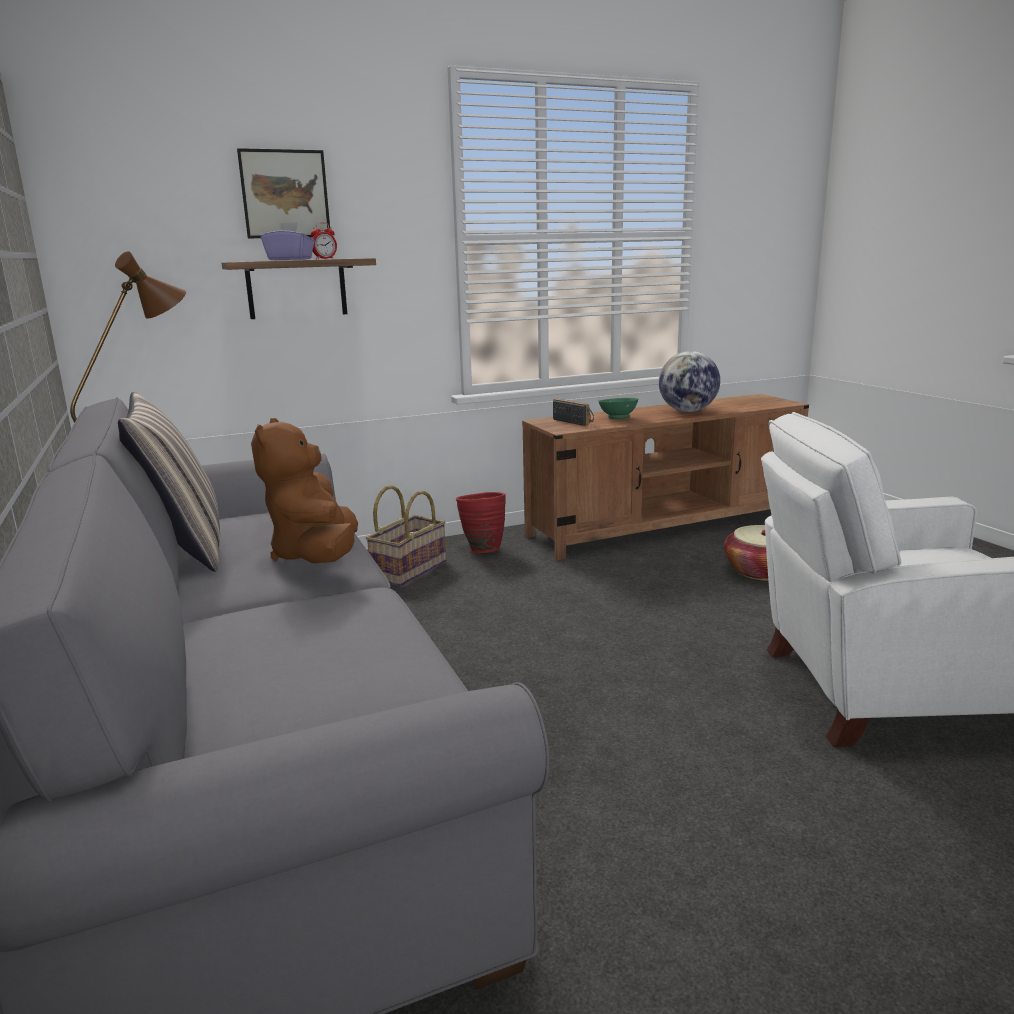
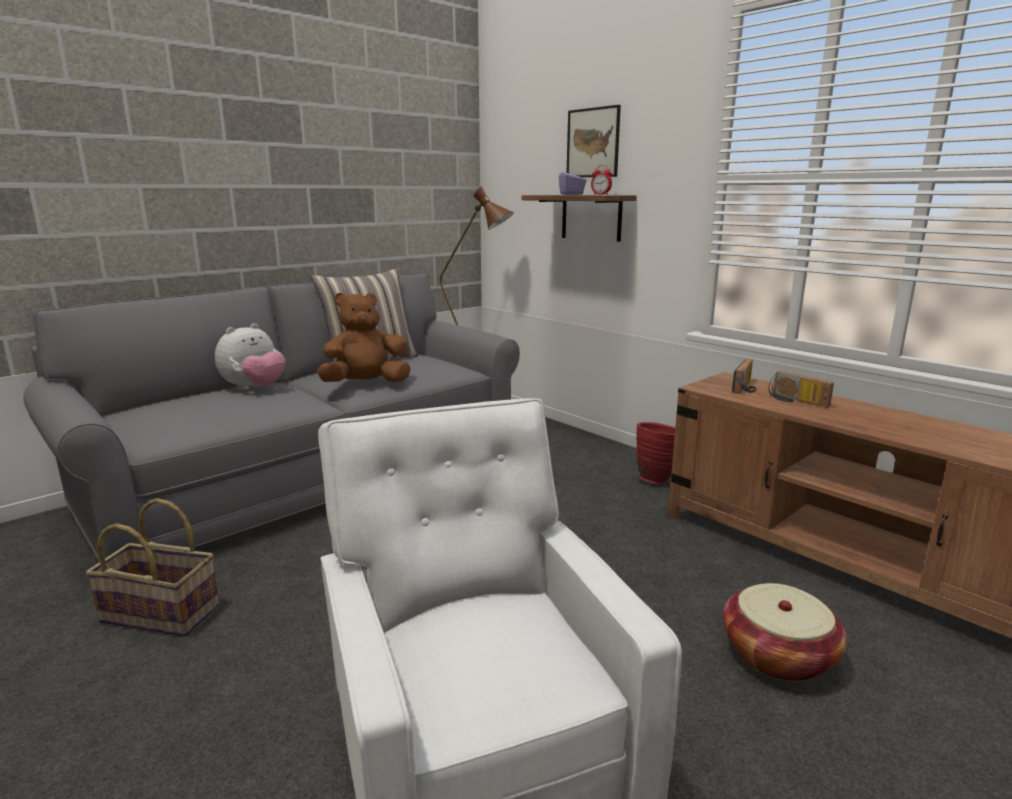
camera: 70 degrees right, 0 degrees up
basket [366,485,446,586] -> basket moved to [86,498,220,637]
green bowl [598,398,639,419] -> radio [768,371,834,408]
globe [659,351,720,412] -> none
none -> plush toy [215,323,286,390]

